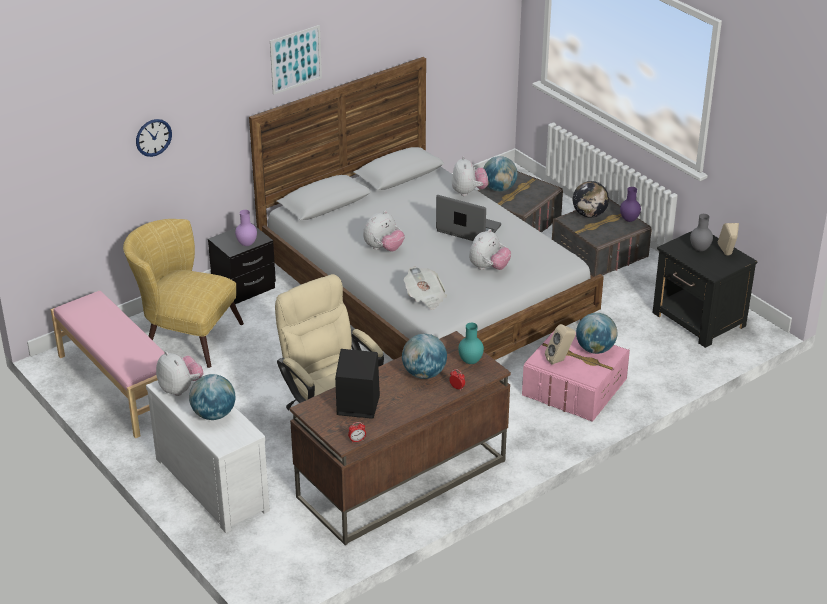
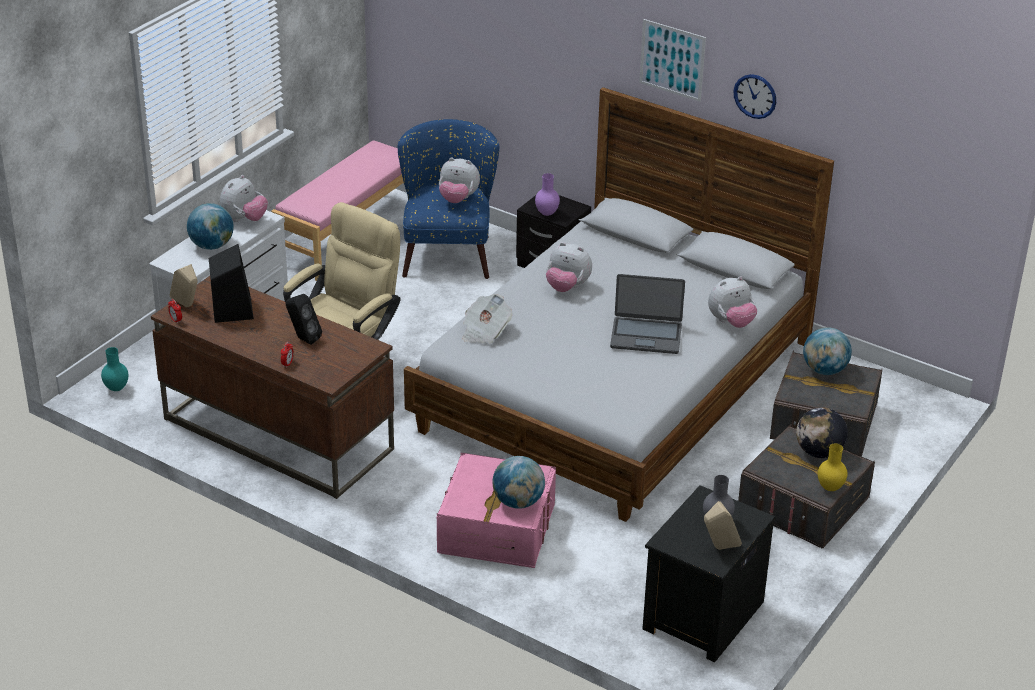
camera: 70 degrees right, 0 degrees up
yellow armchair [123,219,244,368] -> blue armchair [398,119,499,279]
wall clock [136,119,172,157] -> wall clock moved to [733,74,776,119]
globe [402,334,447,379] -> black speaker [286,294,322,345]
laptop [436,195,501,241] -> laptop turned 90 degrees clockwise [610,274,685,354]
turquoise vase [458,323,484,364] -> turquoise vase moved to [101,347,128,391]
plush toy [469,229,511,270] -> plush toy moved to [439,158,480,203]
beige speaker [545,324,576,365] -> beige speaker moved to [170,264,198,307]
purple vase [620,187,641,222] -> yellow vase [818,444,847,491]

